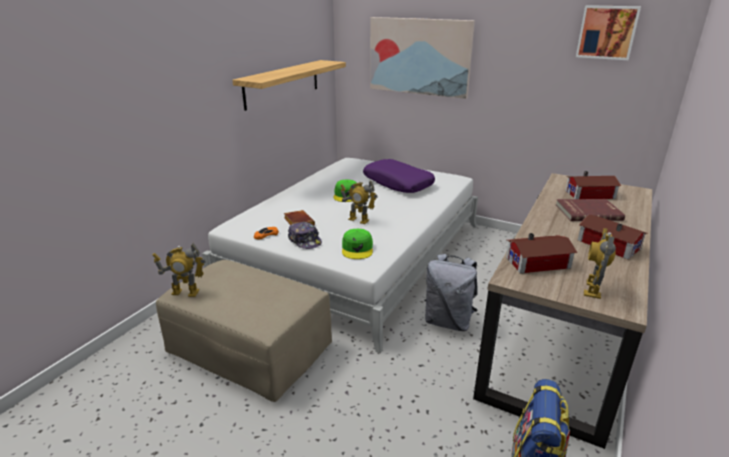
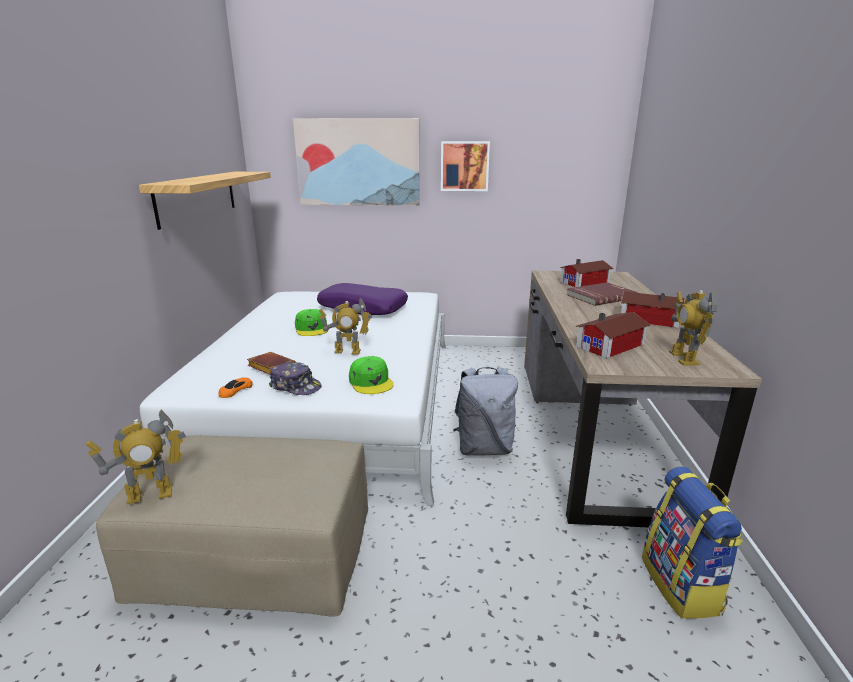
camera: 25 degrees left, 5 degrees down
picture [576,5,641,60] -> picture moved to [441,141,490,191]

